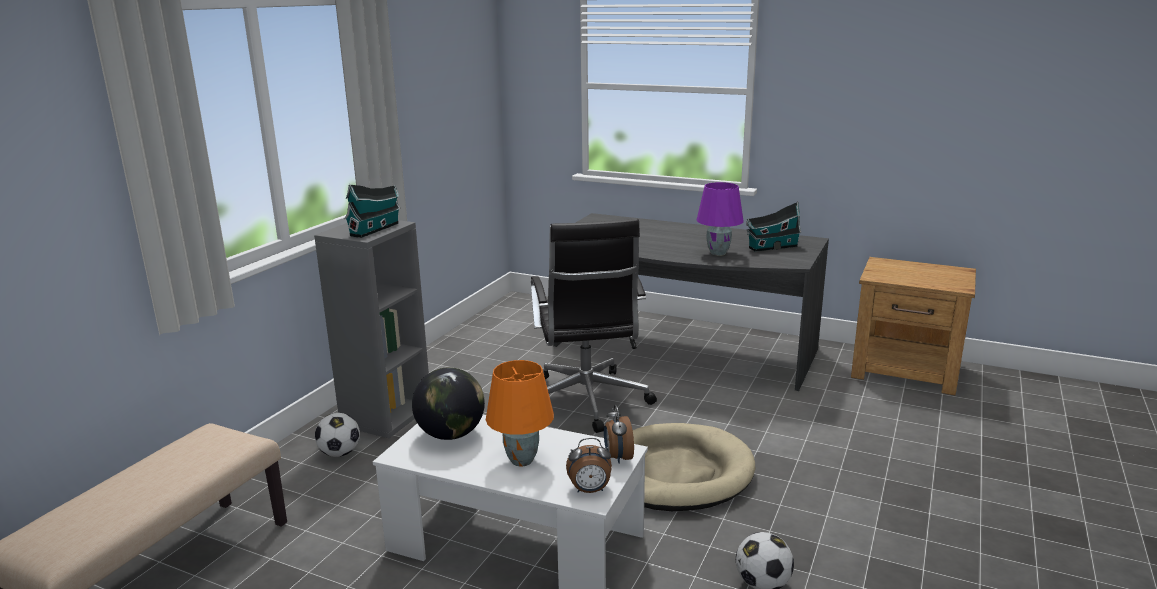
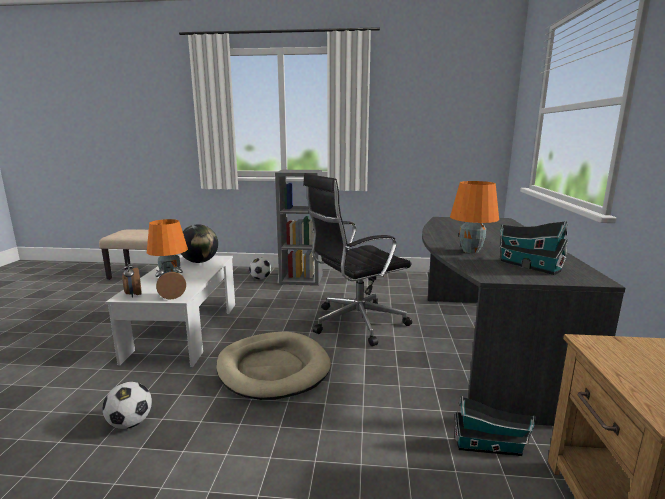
camera: 70 degrees right, 5 degrees down
toy house [344,184,401,238] -> toy house moved to [455,396,536,456]
purple table lamp [696,182,744,256] -> orange table lamp [450,181,499,253]

